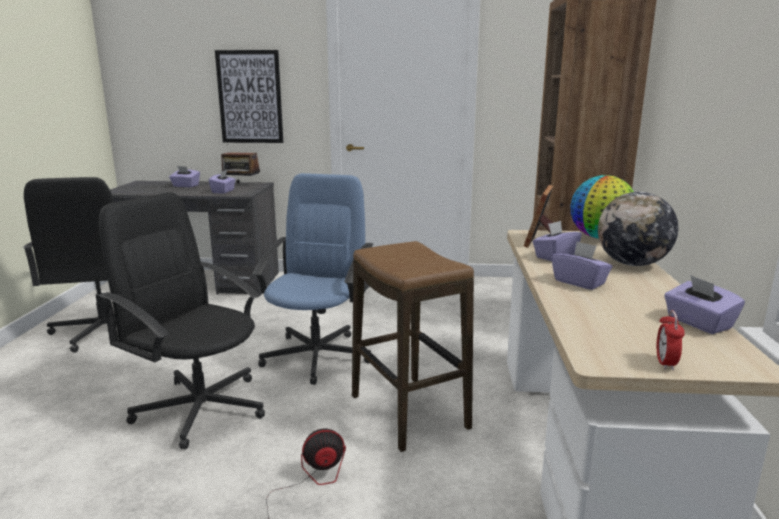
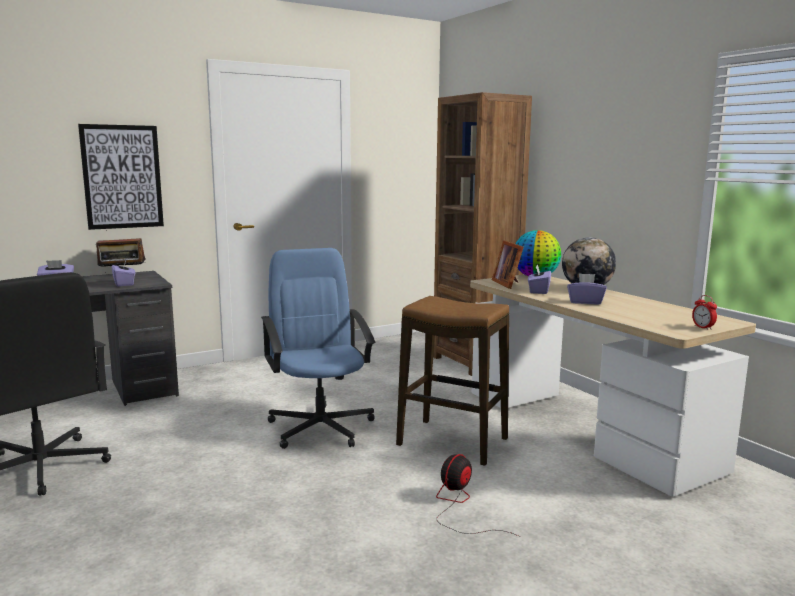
camera: 35 degrees left, 5 degrees down
black office chair [99,192,265,449] -> none
purple tissue box [664,276,745,334] -> none

